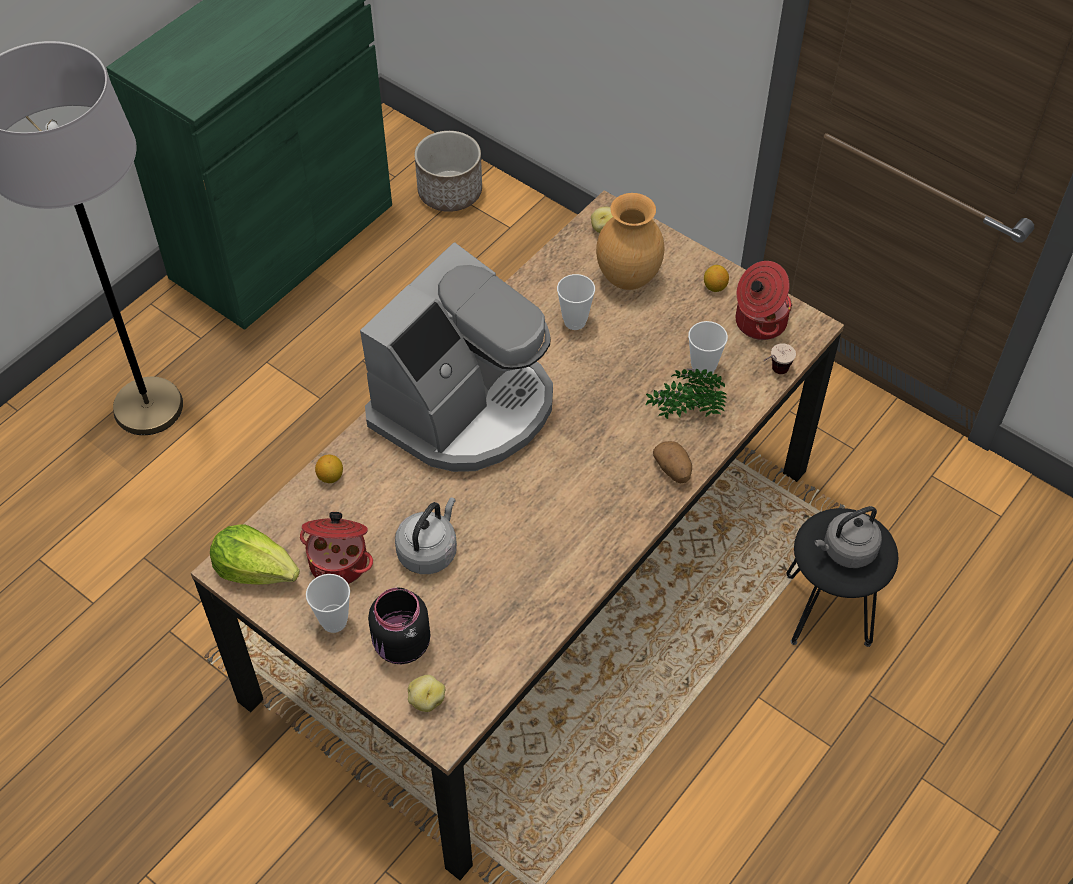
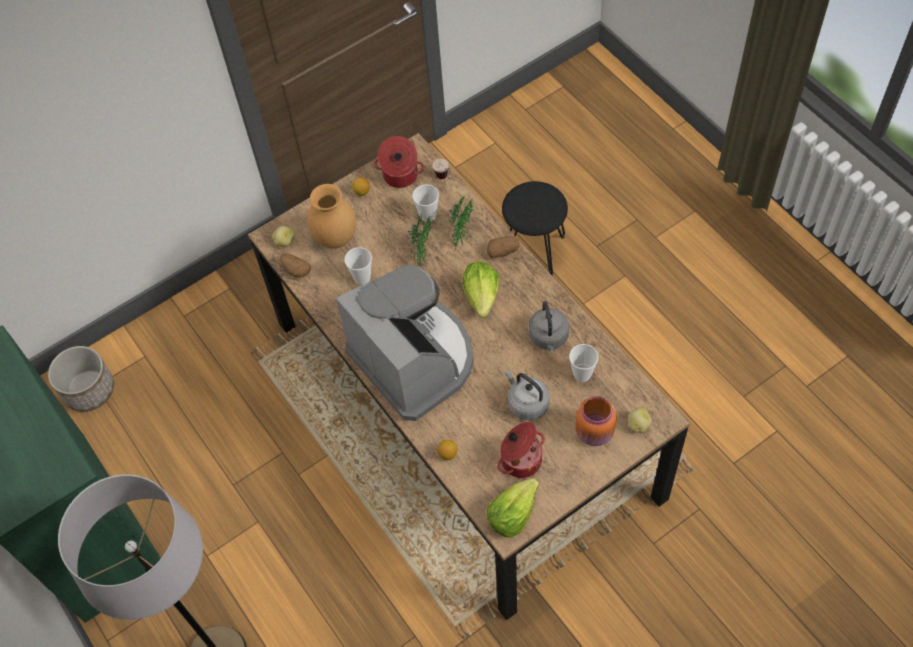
camera: 70 degrees left, 5 degrees up
cup [306,574,350,633] -> cup moved to [569,344,598,382]
black jar [368,587,431,664] -> orange jar [576,396,617,446]
grey kettle [814,506,882,568] -> grey kettle moved to [529,301,569,352]
none -> potato [280,253,311,278]
none -> potted plant [408,214,431,266]
none -> lettuce [463,261,499,318]

